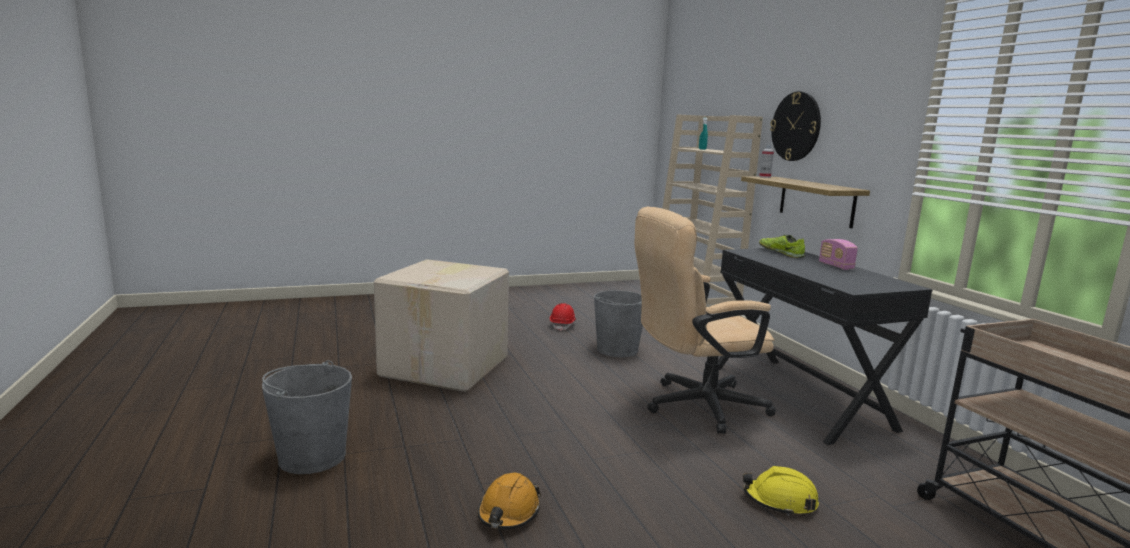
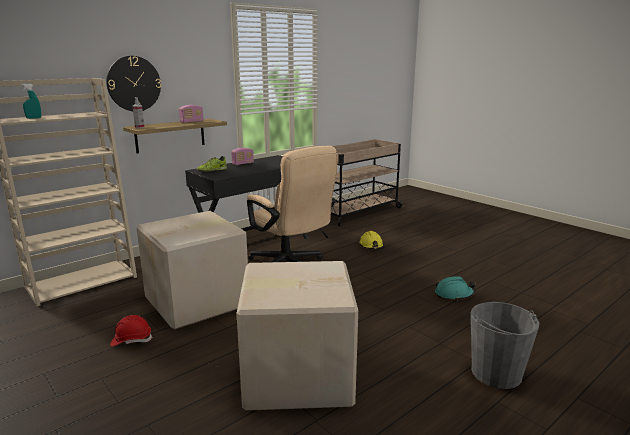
camera: 110 degrees left, 5 degrees up
orange hard hat [478,473,541,529] -> turquoise hard hat [435,276,476,301]
grey bucket [594,290,643,357] -> cardboard box [136,211,248,330]
none -> radio [179,105,204,123]

